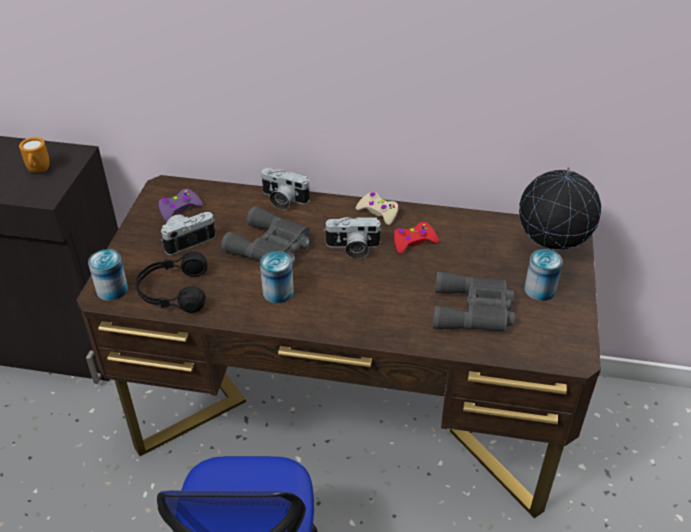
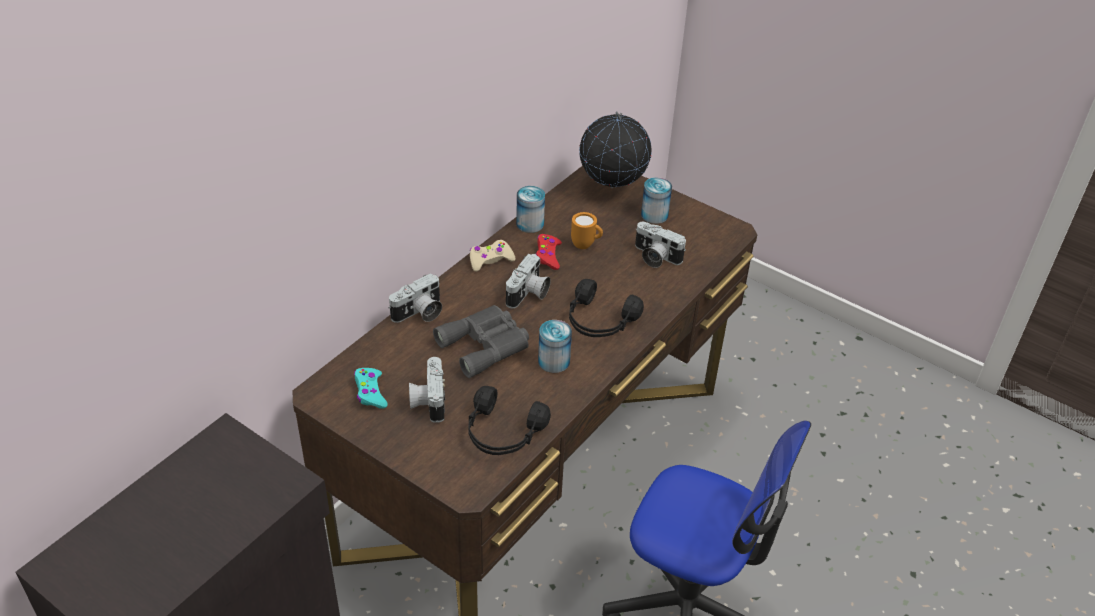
camera: 65 degrees left, 0 degrees up
orange mug [19,137,49,173] -> orange mug moved to [571,212,603,249]
can [88,249,128,301] -> can moved to [516,186,545,233]
purple game controller [158,189,203,222] -> turquoise game controller [354,368,388,409]
grey binoculars [433,272,515,332] -> camera [635,222,686,268]
none -> black headphones [569,279,644,337]

